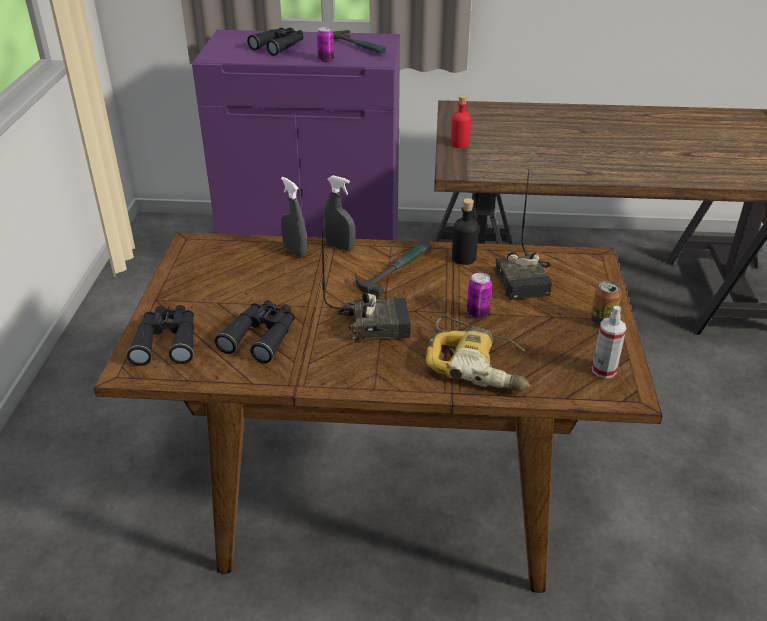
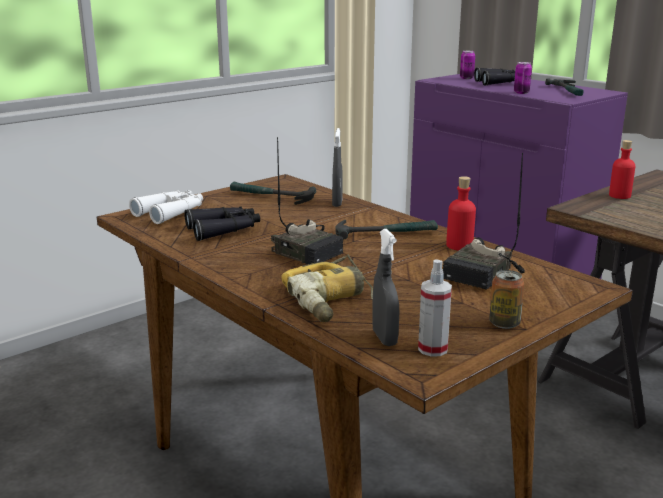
camera: 45 degrees right, 15 degrees down
black binoculars [127,305,194,366] -> white binoculars [129,190,203,224]
grey spray bottle [324,175,355,251] -> grey spray bottle moved to [372,229,399,346]
black bottle [452,198,479,265] -> red bottle [446,176,476,251]
can [467,273,492,318] -> can moved to [460,51,475,79]
none -> hammer [230,182,316,205]

